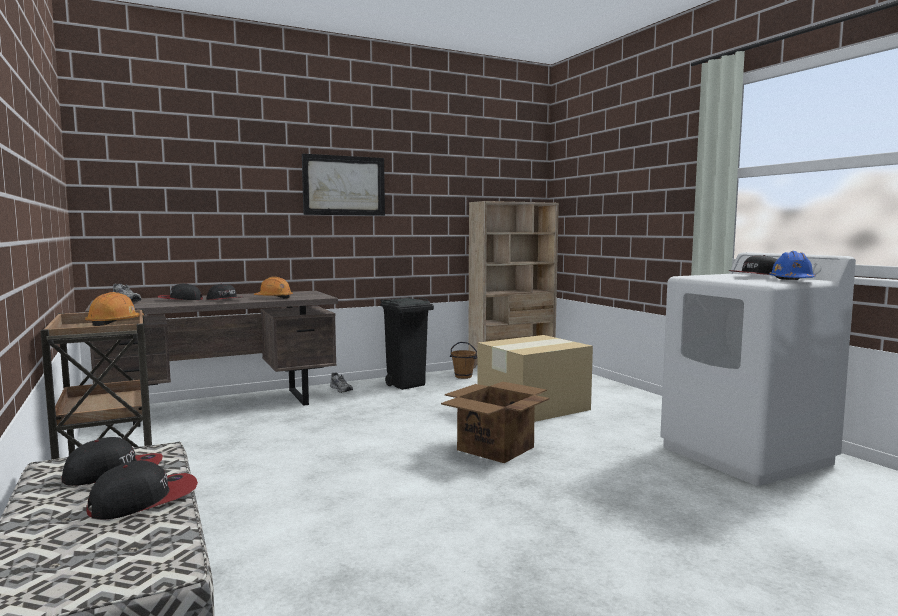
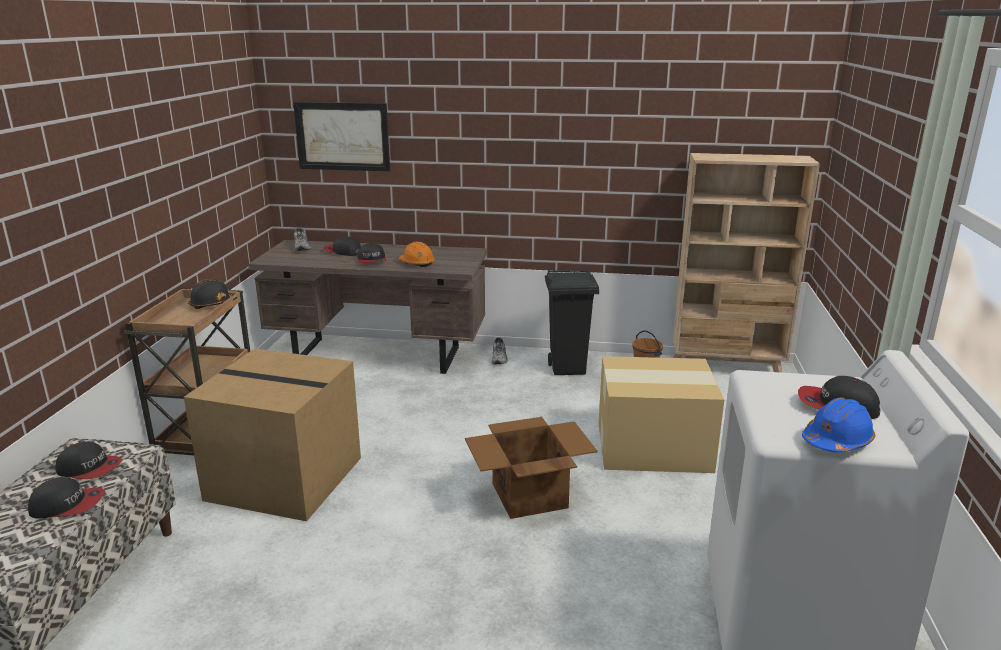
camera: 35 degrees right, 15 degrees up
orange hard hat [85,292,144,326] -> black hard hat [188,279,237,309]
picture [302,153,385,216] -> picture moved to [293,102,390,171]
none -> cardboard box [184,348,361,521]

